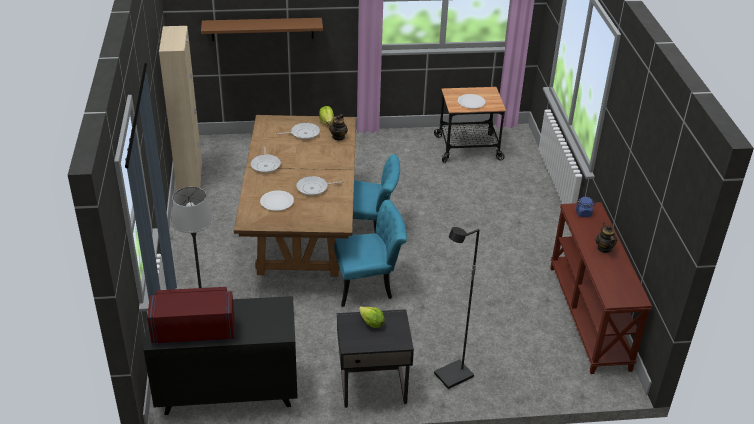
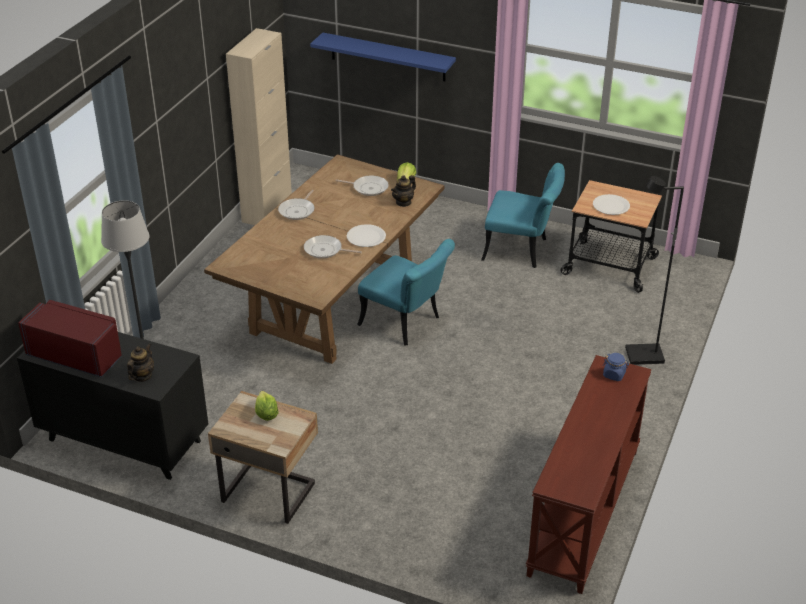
camera: 30 degrees right, 0 degrees up
brown shelf [201,18,323,41] -> blue shelf [310,32,456,81]
white plate [260,190,294,211] -> white plate moved to [347,224,386,247]
turquoise chair [334,200,407,307] -> turquoise chair moved to [481,163,565,268]
black nightstand [337,309,414,408] -> beige nightstand [208,391,318,524]
black floor lamp [434,227,480,389] -> black floor lamp moved to [625,176,684,365]
teapot [596,223,617,253] -> teapot moved to [127,343,154,382]

